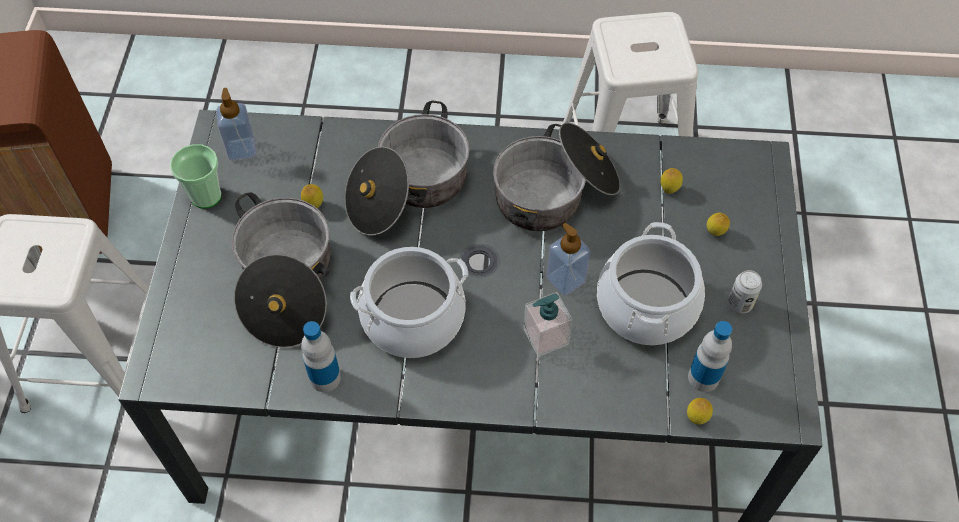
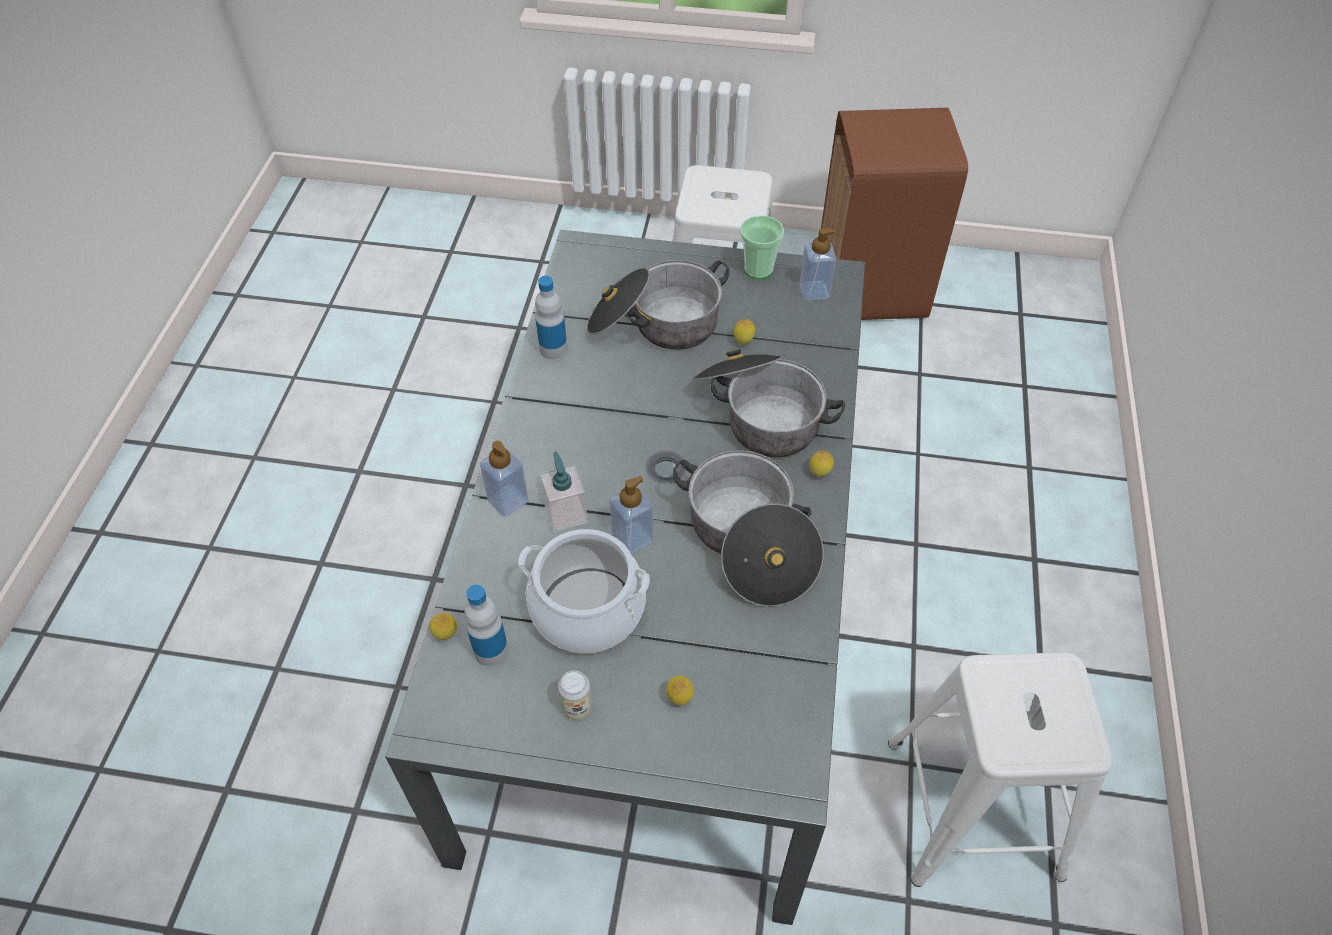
camera: 95 degrees right, 5 degrees down
cooking pot [350,247,468,358] -> none
lemon [661,168,683,194] -> lemon moved to [809,451,834,477]
none -> soap dispenser [480,441,529,517]

